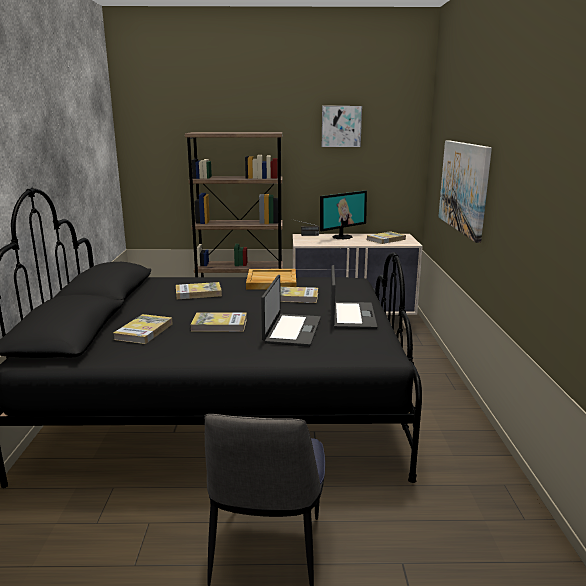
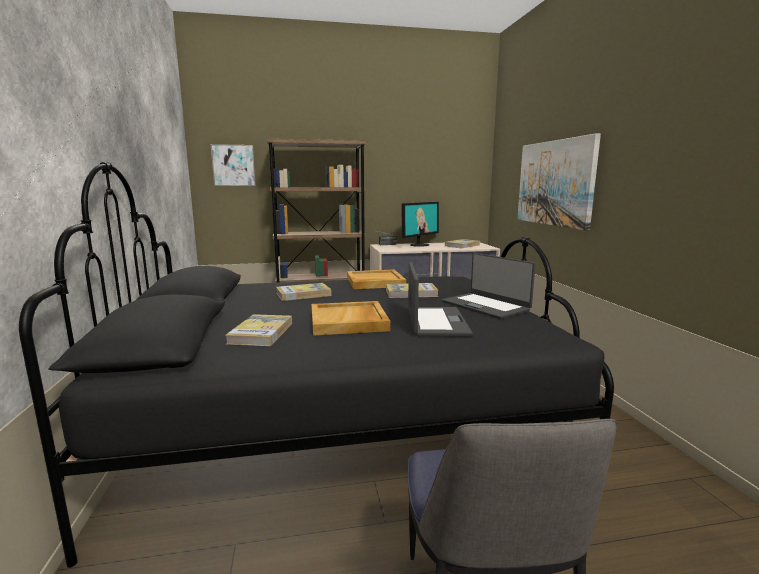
camera: 10 degrees left, 5 degrees down
book [190,312,247,332] -> beige tray [311,301,390,336]
picture [322,106,362,147] -> picture moved to [211,144,256,186]
laptop [331,265,378,329] -> laptop turned 150 degrees clockwise [442,253,535,319]

